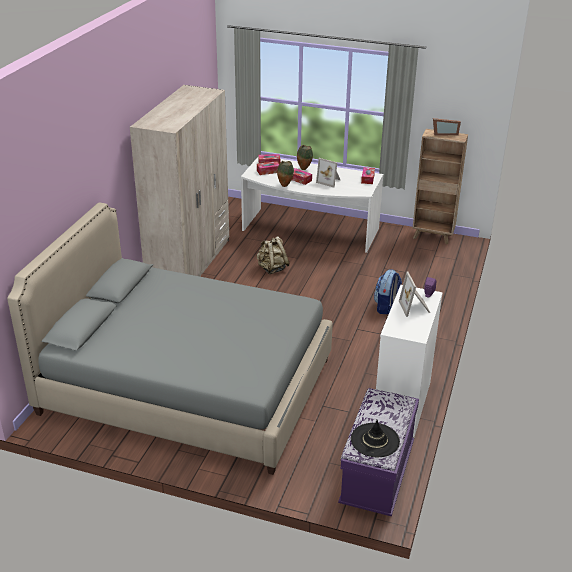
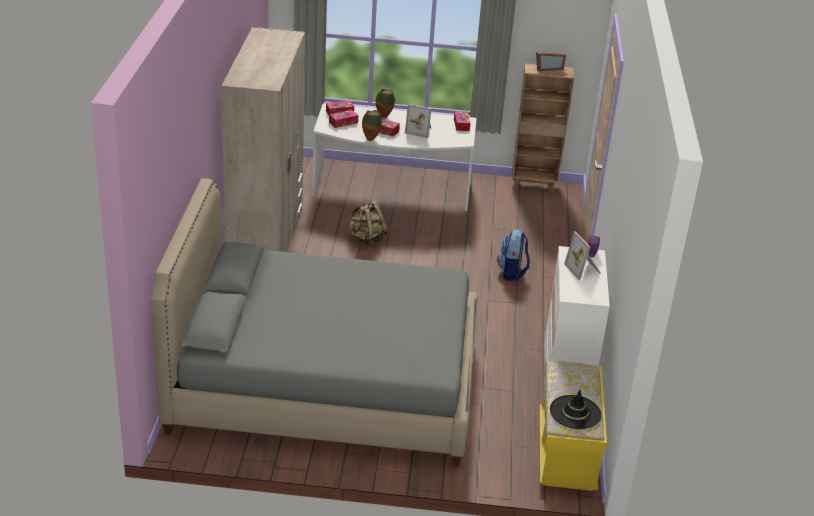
camera: 15 degrees left, 0 degrees up
purple bench [338,388,419,516] -> yellow bench [540,360,607,491]

